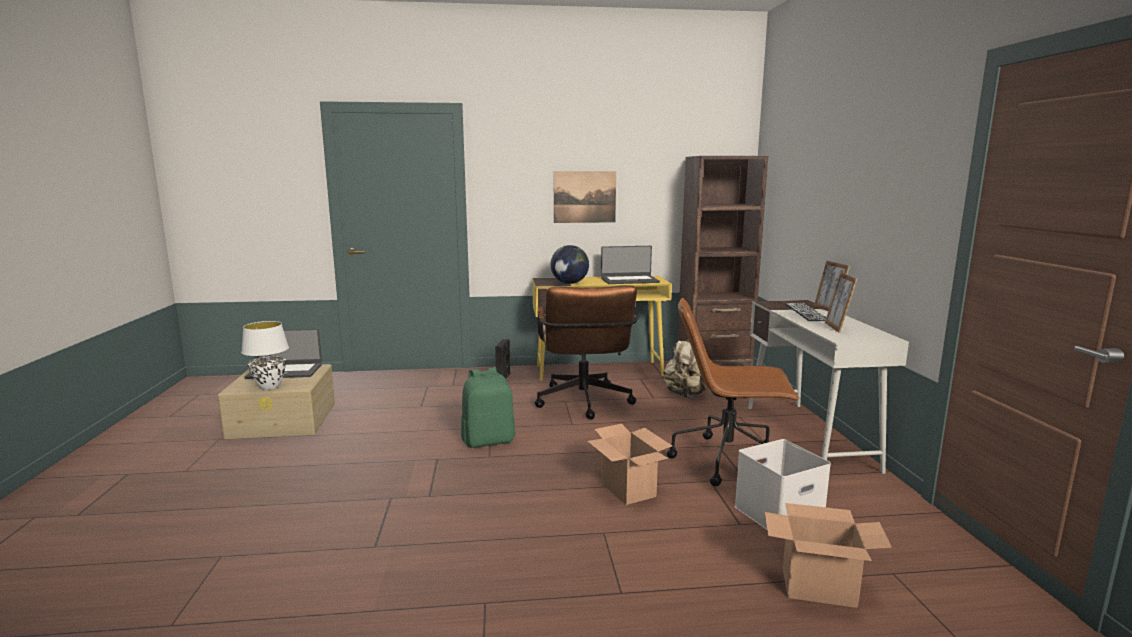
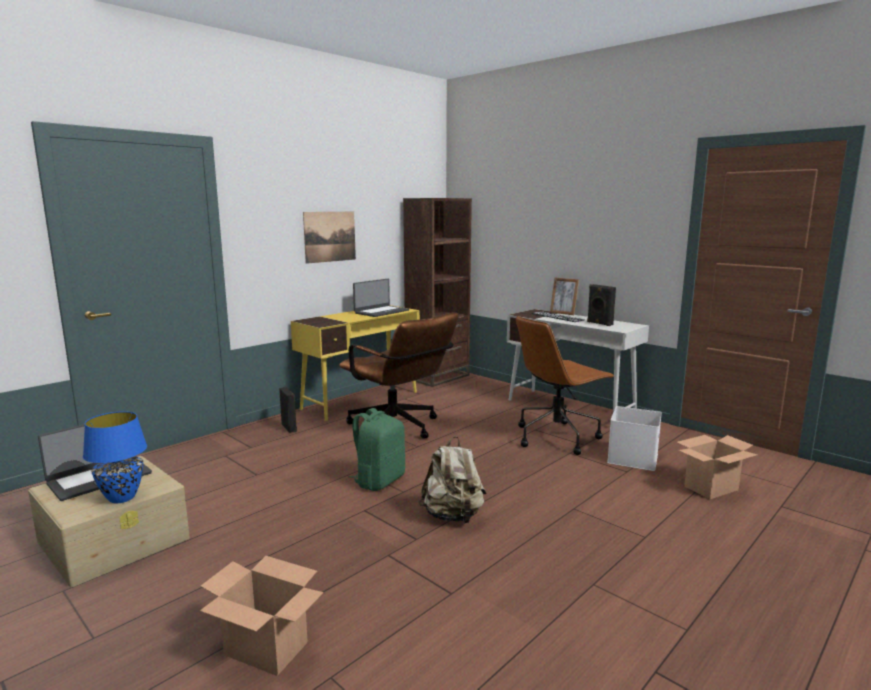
camera: 40 degrees left, 0 degrees up
white table lamp [241,321,289,390] -> blue table lamp [83,411,147,503]
globe [551,245,589,284] -> none
cardboard box [587,424,672,505] -> cardboard box moved to [200,556,323,676]
beige backpack [664,339,707,397] -> beige backpack moved to [418,436,486,524]
picture frame [825,272,857,333] -> black speaker [587,284,616,326]

